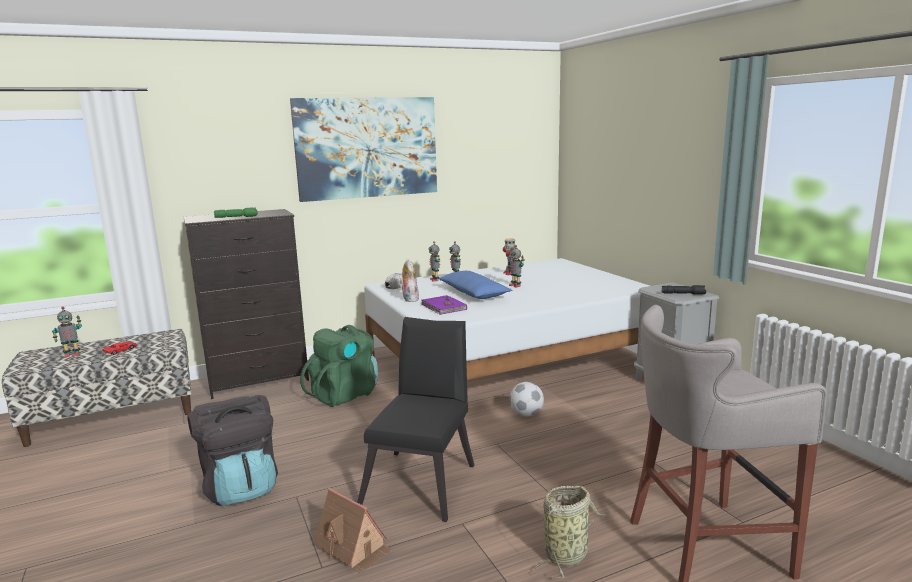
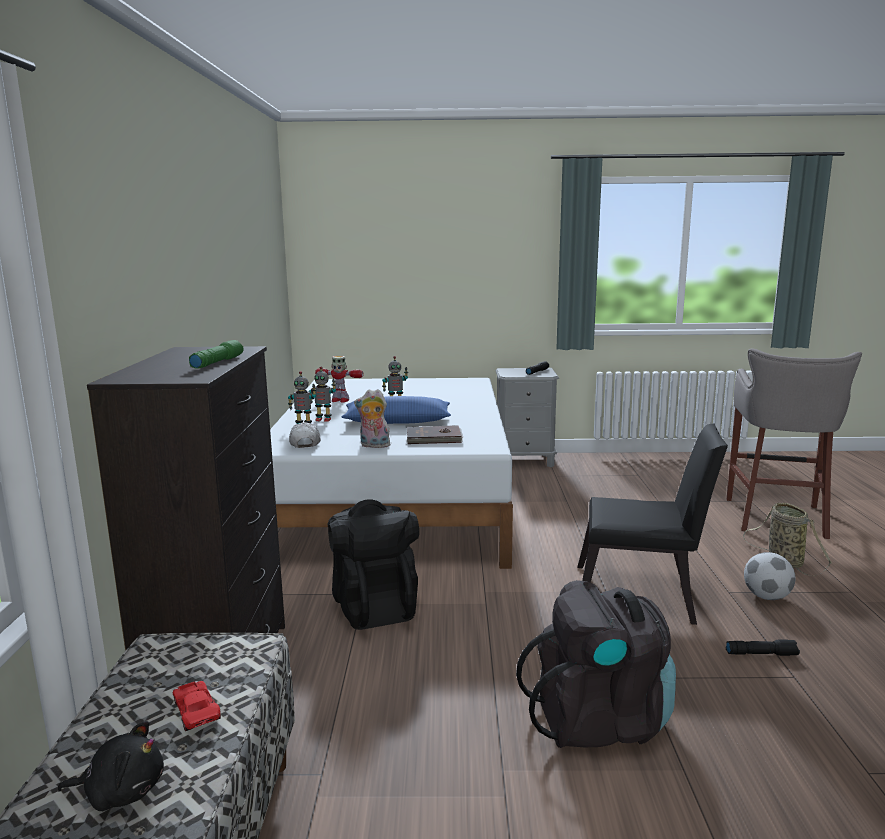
camera: 65 degrees left, 0 degrees up
toy robot [52,307,82,357] -> black plush toy [57,721,164,811]
picture [290,97,437,202] -> none
green backpack [300,325,378,407] -> black backpack [327,499,419,630]
toy house [314,488,392,574] -> black flashlight [726,640,800,656]
black chair [357,317,474,522] -> black chair turned 150 degrees clockwise [578,423,728,625]
purple book [422,295,467,315] -> brown book [407,426,464,444]
football [510,382,544,416] -> football moved to [744,552,796,600]

